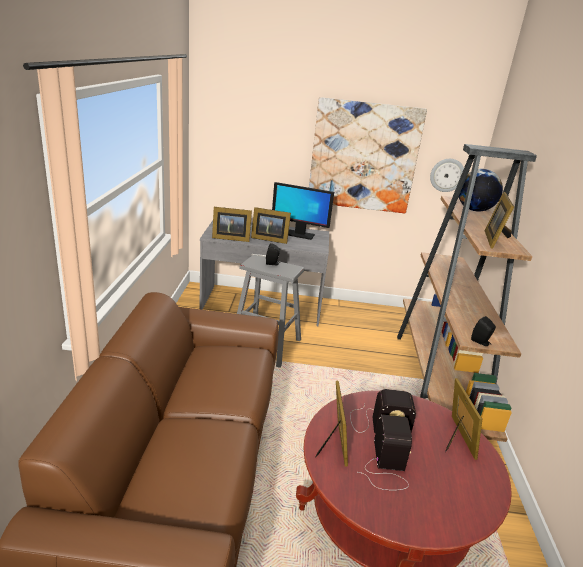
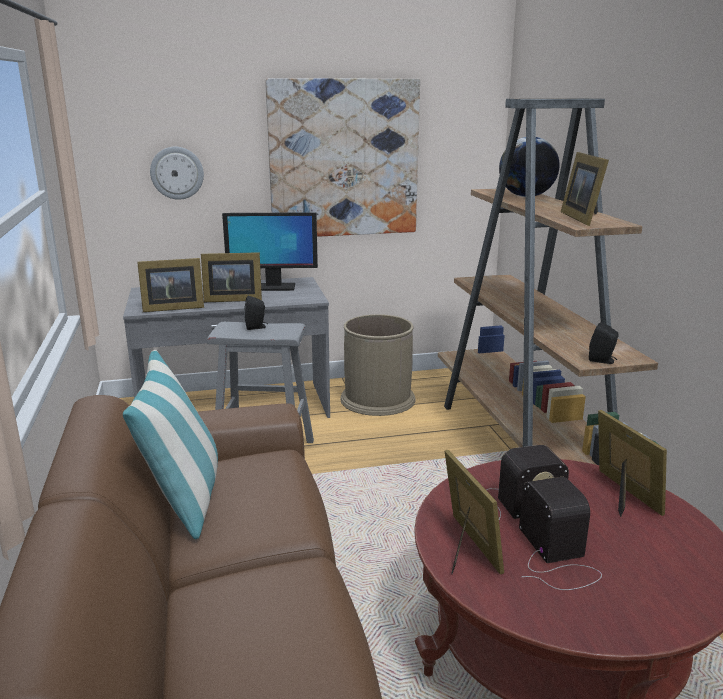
camera: 15 degrees left, 5 degrees down
wall clock [430,159,464,192] -> wall clock moved to [150,147,204,200]
none -> pillow [123,350,218,539]
none -> brown trash can [340,314,416,416]

